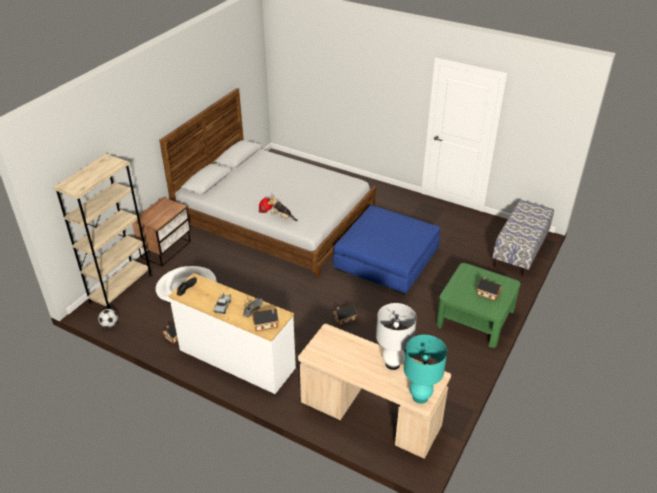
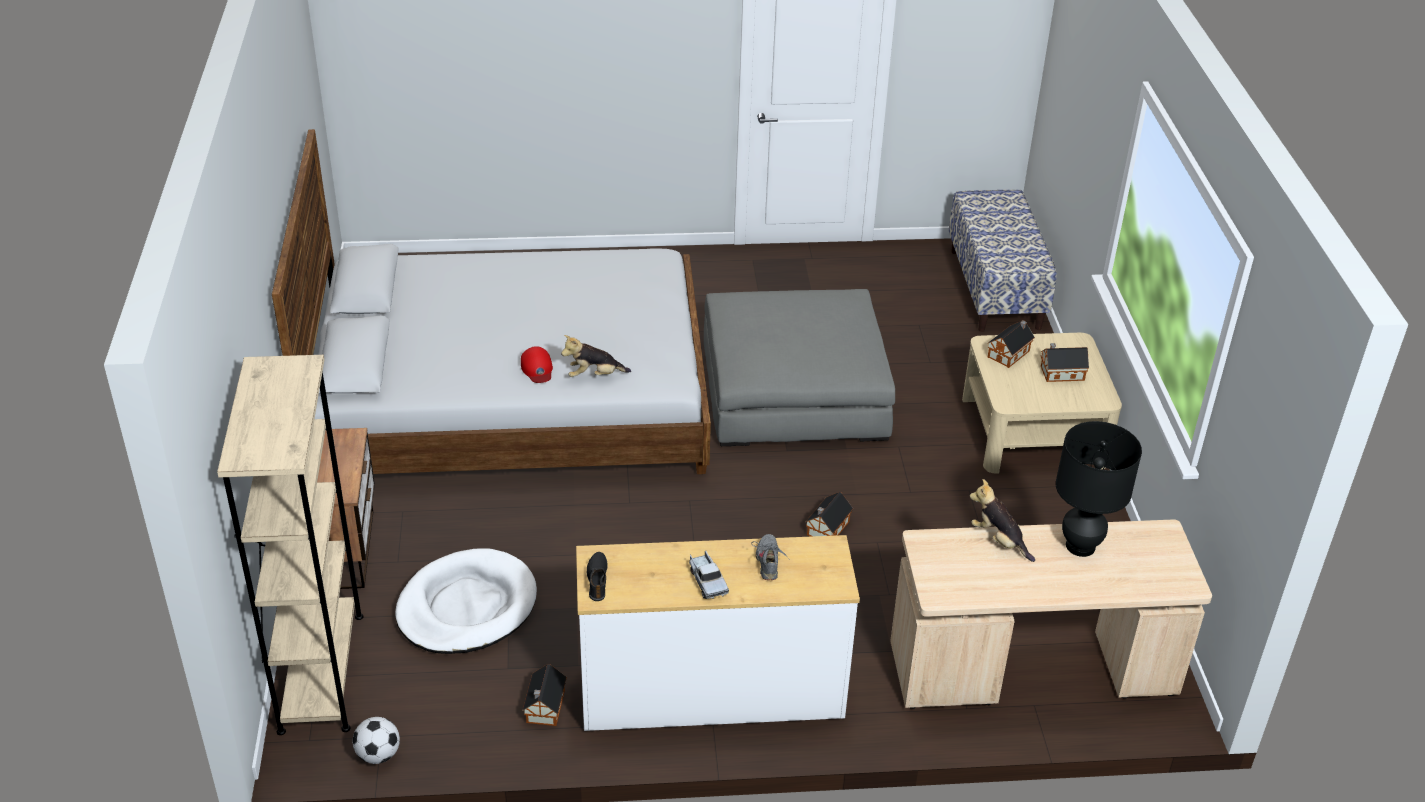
camera: 35 degrees left, 0 degrees up
toy house [252,309,279,331] -> toy house moved to [987,320,1035,368]
blue ottoman [333,205,441,295] -> grey ottoman [704,289,895,446]
white table lamp [376,303,416,370] -> black table lamp [1056,421,1142,557]
turquoise table lamp [404,335,447,404] -> none
green coffee table [436,263,520,348] -> beige coffee table [962,333,1122,474]
none -> plush toy [970,479,1035,562]

